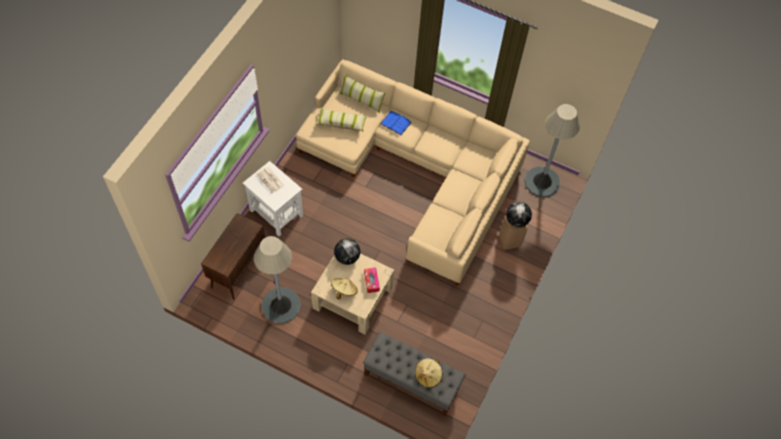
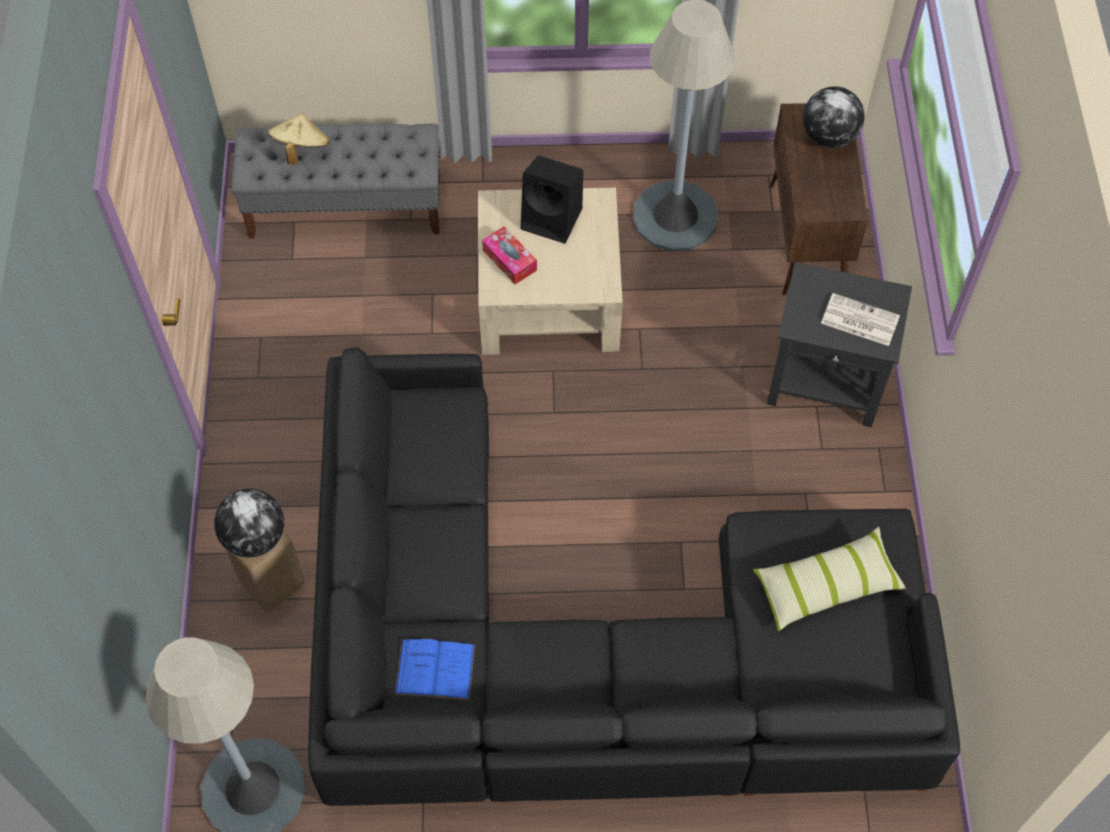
camera: 155 degrees right, 0 degrees up
white side table [242,161,303,236] -> black side table [767,262,912,427]
beige sofa [296,59,530,285] -> black sofa [308,347,960,806]
beige hat [331,278,358,299] -> black speaker [521,155,583,244]
globe [334,238,360,265] -> globe moved to [803,86,865,148]
pillow [339,73,385,113] -> none
blue book [380,111,412,135] -> blue book moved to [394,639,475,700]

